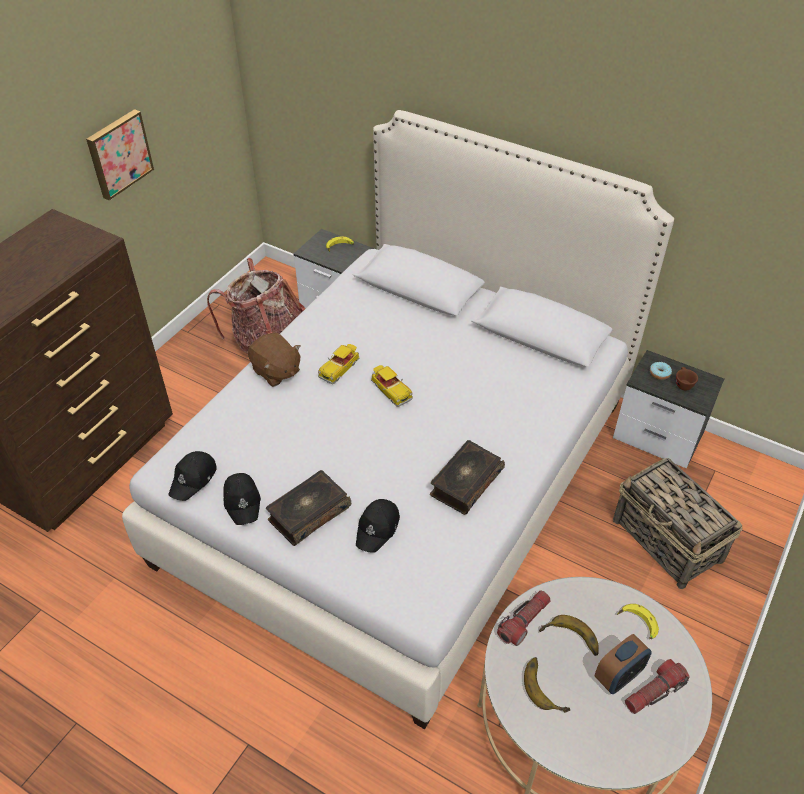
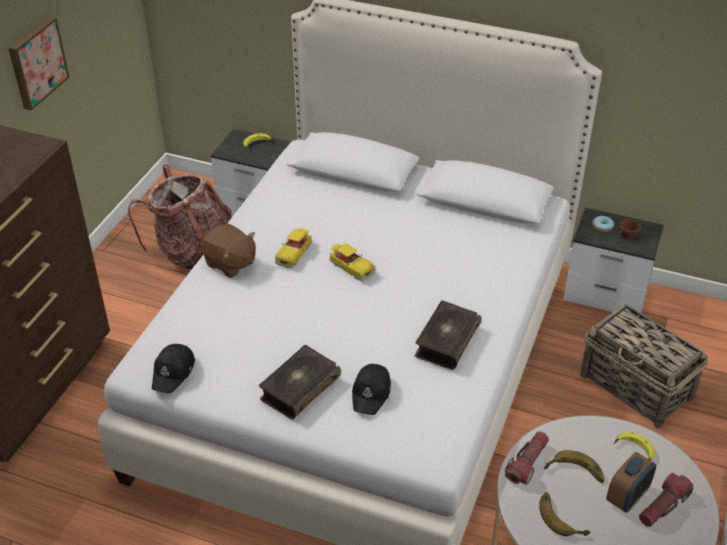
camera: 10 degrees left, 5 degrees down
black cap [223,473,261,525] -> none

